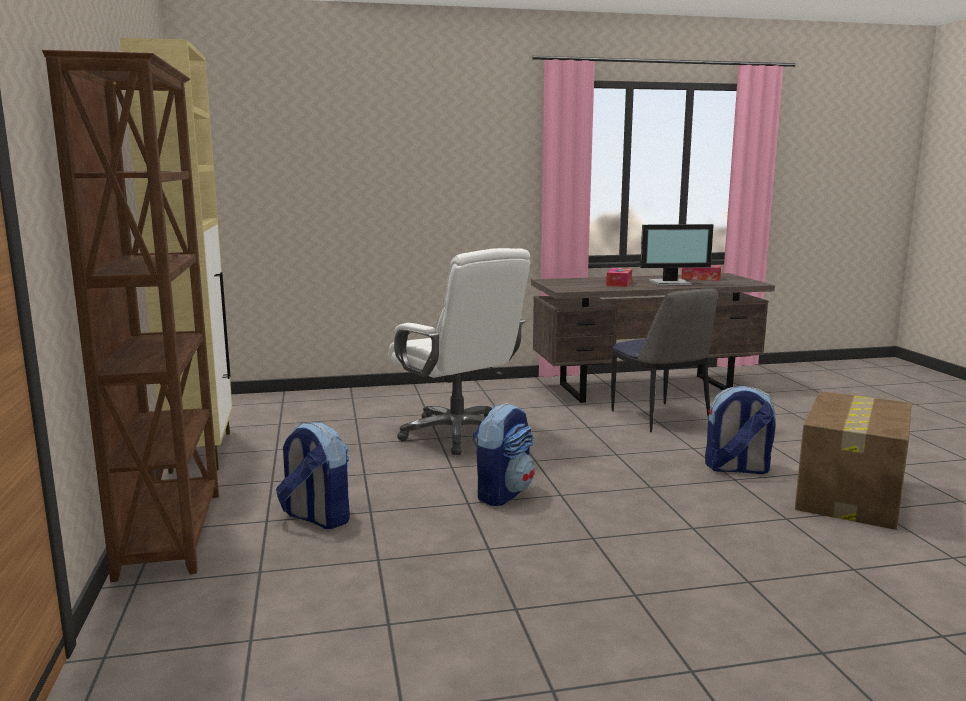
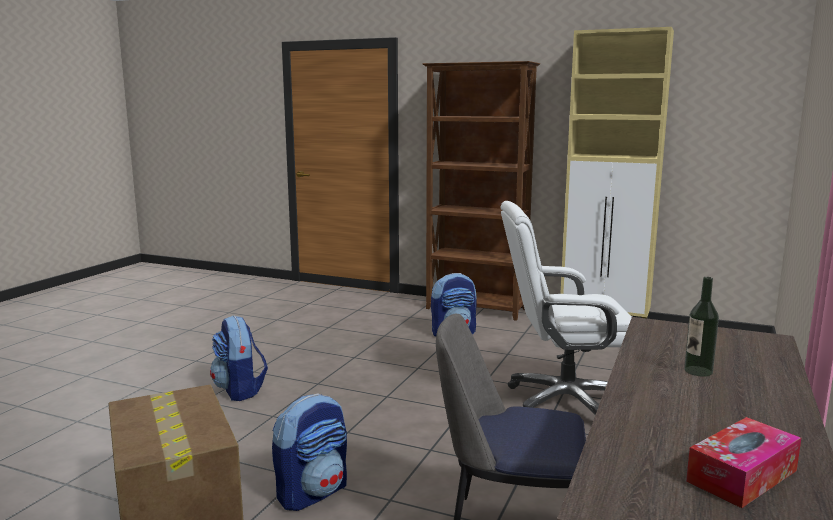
camera: 125 degrees right, 0 degrees up
backpack [473,403,535,506] -> backpack moved to [210,315,268,401]
tissue box [606,268,632,287] -> bottle [684,277,719,377]
monitor [640,224,714,286] -> none

